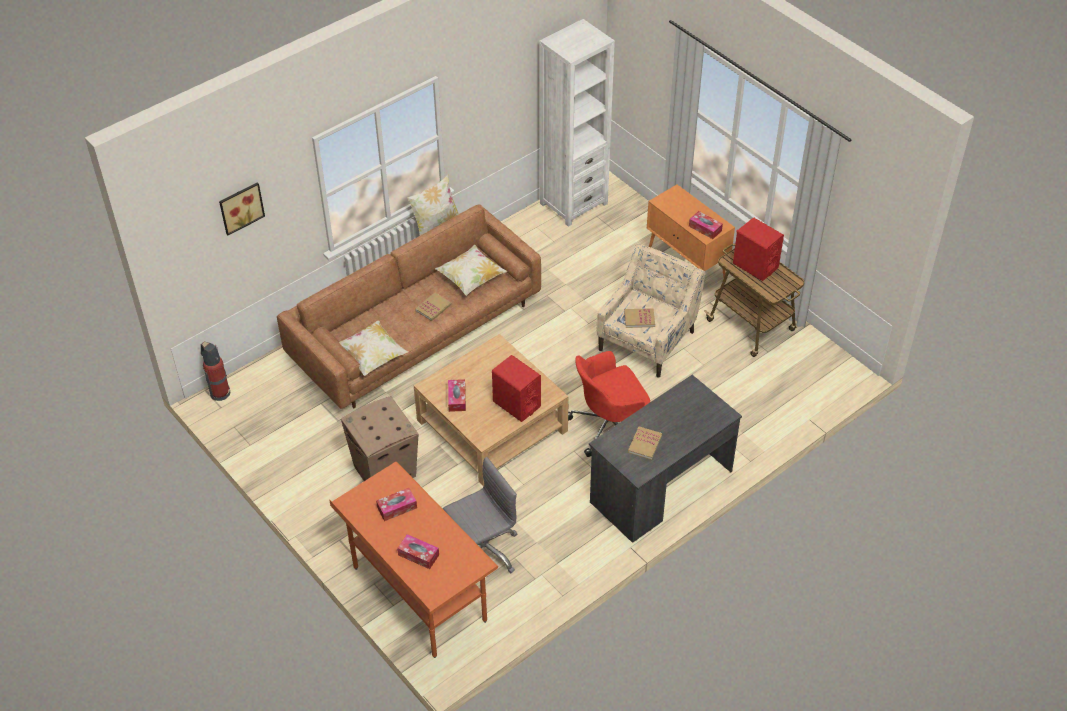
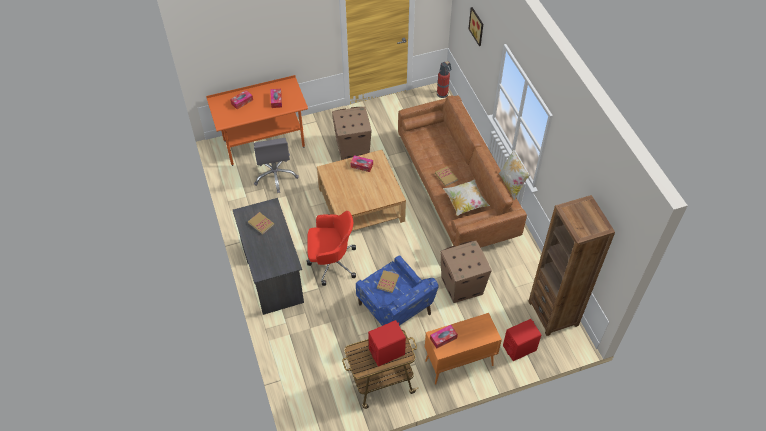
camera: 110 degrees right, 5 degrees up
pillow [339,320,408,376] -> none
red speaker [492,355,541,422] -> red speaker moved to [503,319,541,361]
white bookcase [539,19,615,227] -> brown bookcase [528,195,615,336]
red office chair [568,351,650,457] -> red office chair turned 90 degrees clockwise [306,211,356,286]
beige armchair [596,243,705,378] -> blue armchair [356,255,439,326]
none -> cardboard box [440,241,492,303]

